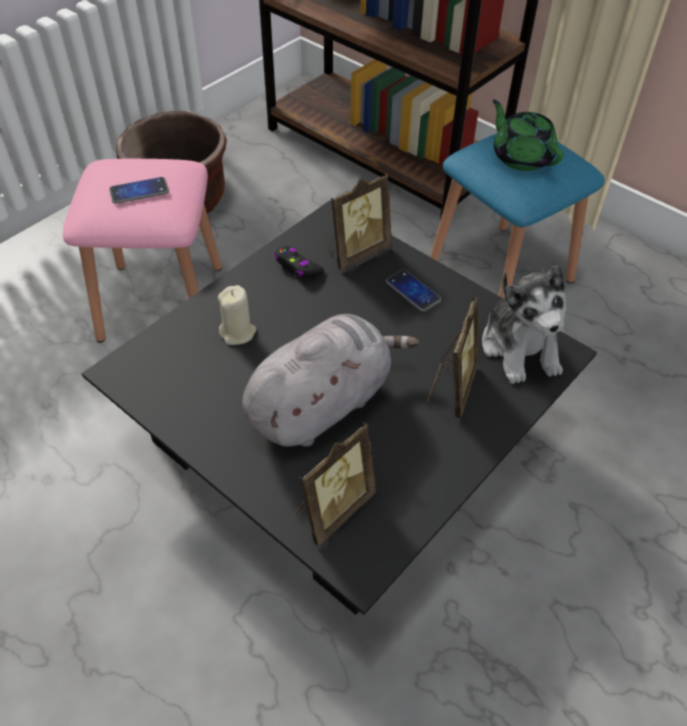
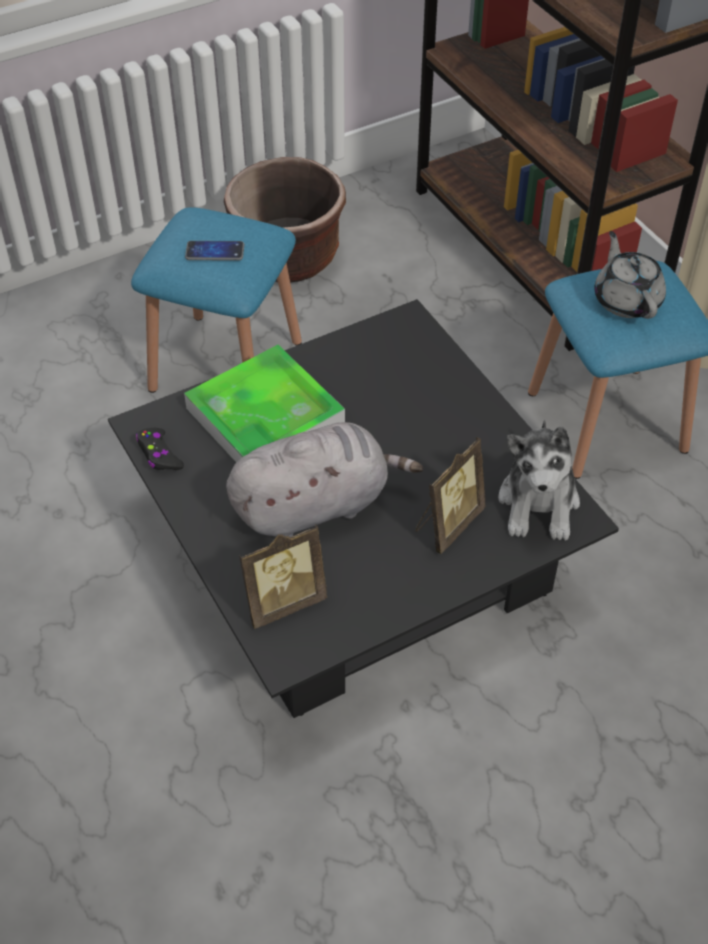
camera: 20 degrees right, 0 degrees up
pink stool [63,159,222,343] -> blue stool [131,207,302,393]
beige candle [218,285,256,345] -> tray [184,345,345,462]
black game controller [274,246,325,278] -> black game controller moved to [136,428,184,470]
picture frame [328,173,392,270] -> none
phone [386,270,441,312] -> none
green teapot [493,100,564,171] -> grey teapot [594,231,666,319]

